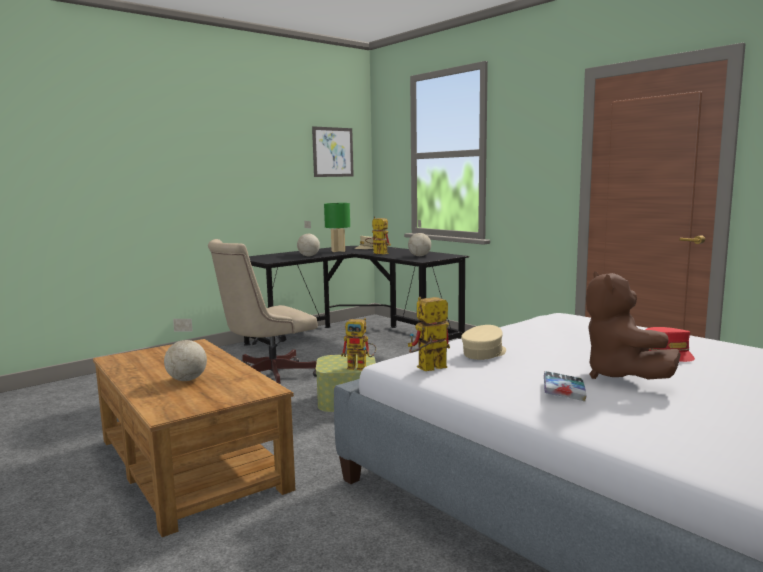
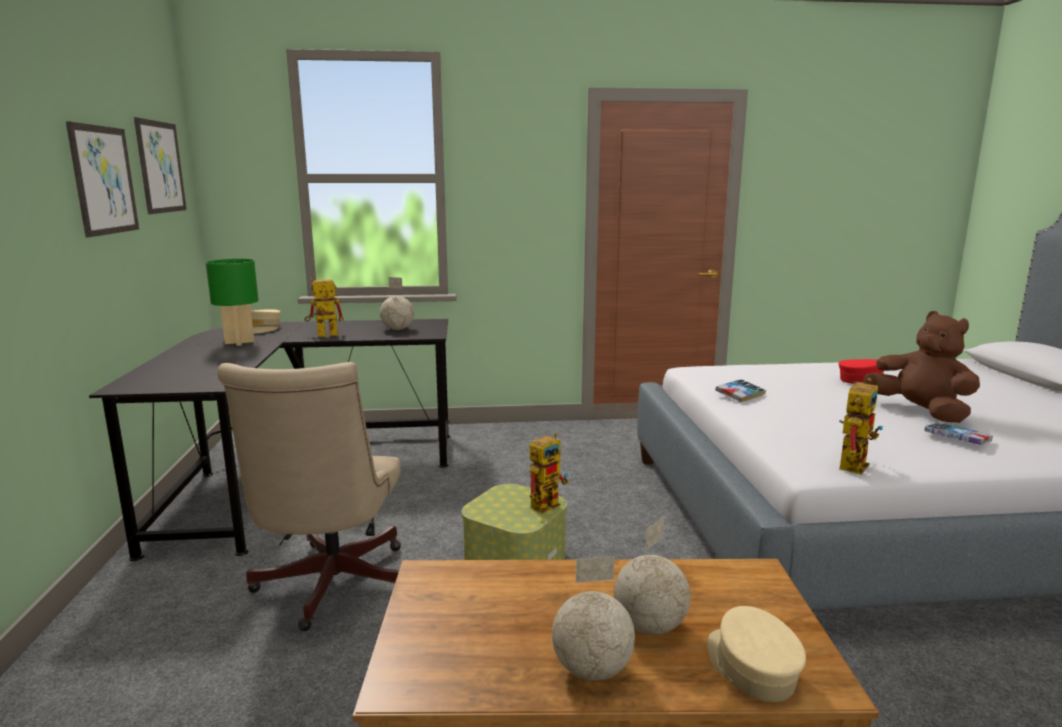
camera: 55 degrees left, 5 degrees up
globe [297,221,320,256] -> globe moved to [552,556,635,681]
toy robot [408,297,450,371] -> toy robot turned 150 degrees counterclockwise [839,378,883,475]
beige cap [461,325,506,360] -> beige cap moved to [707,606,806,702]
brown plush toy [586,271,681,380] -> brown plush toy turned 150 degrees counterclockwise [864,311,980,423]
none -> picture [66,121,139,237]
none -> book [715,379,766,402]

